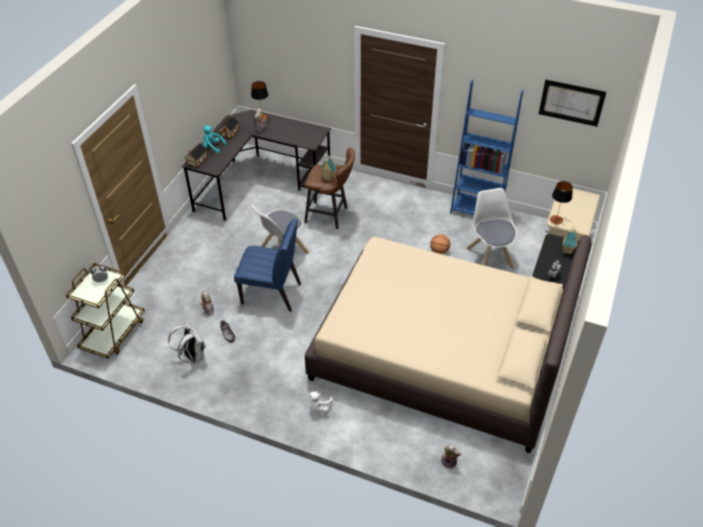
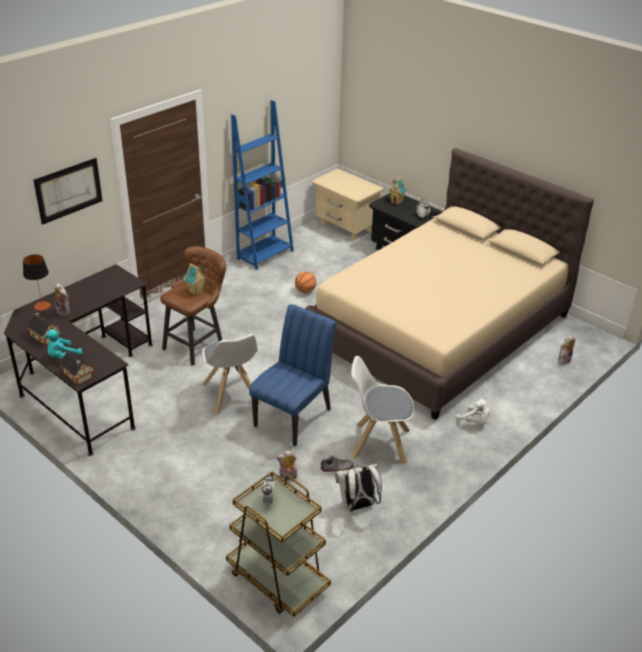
camera: 70 degrees left, 10 degrees down
chair [466,188,517,269] -> chair moved to [351,356,414,464]
picture [539,79,606,127] -> picture moved to [33,158,103,225]
table lamp [550,181,573,224] -> none

